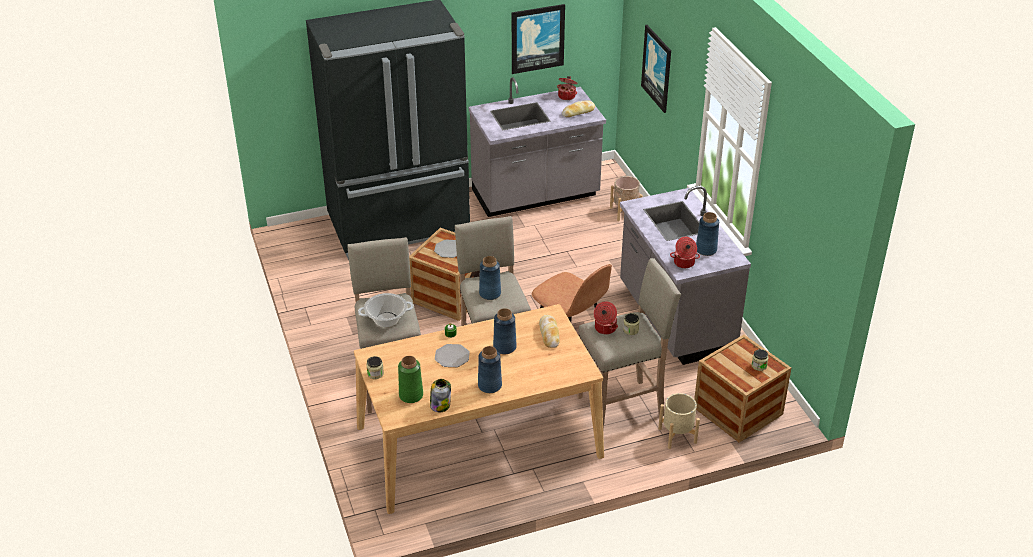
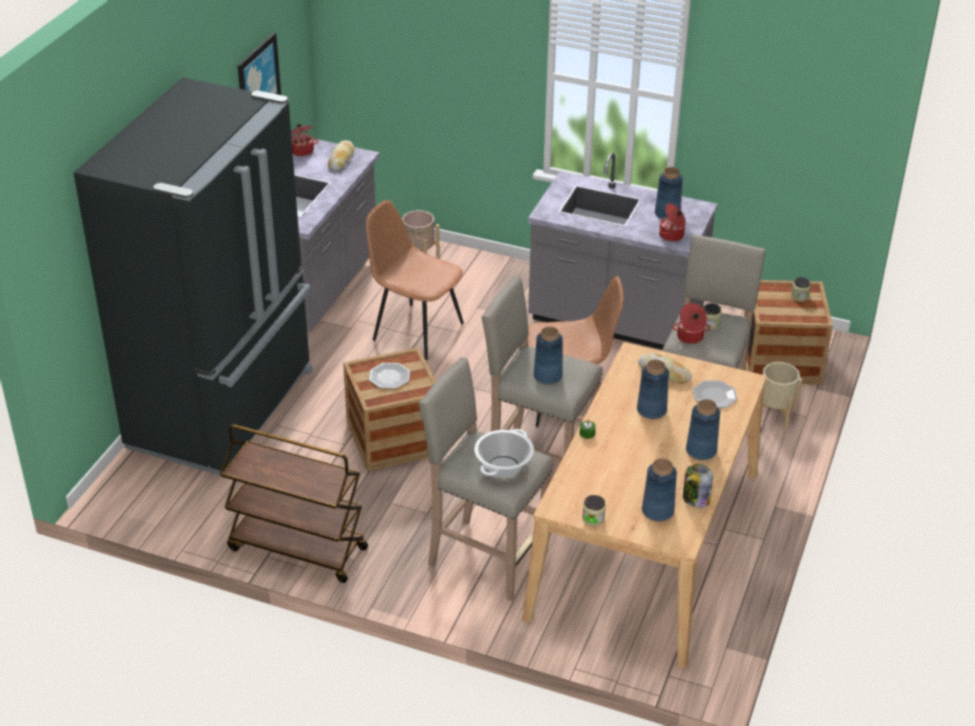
camera: 50 degrees left, 0 degrees up
green vase [398,356,423,403] -> blue vase [642,458,677,521]
plate [435,344,470,367] -> plate moved to [692,380,737,408]
picture [641,25,671,113] -> none
none -> brown cart [220,424,368,583]
none -> brown chair [366,200,464,360]

